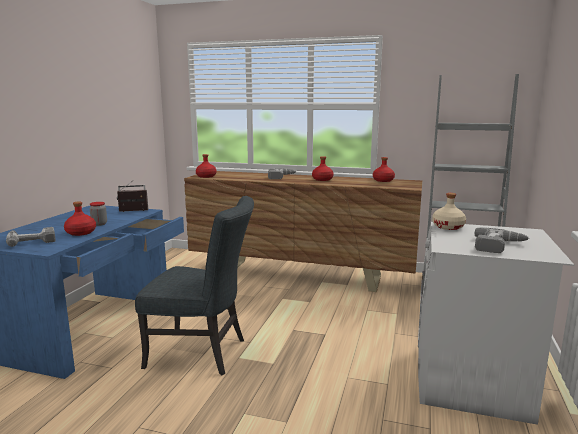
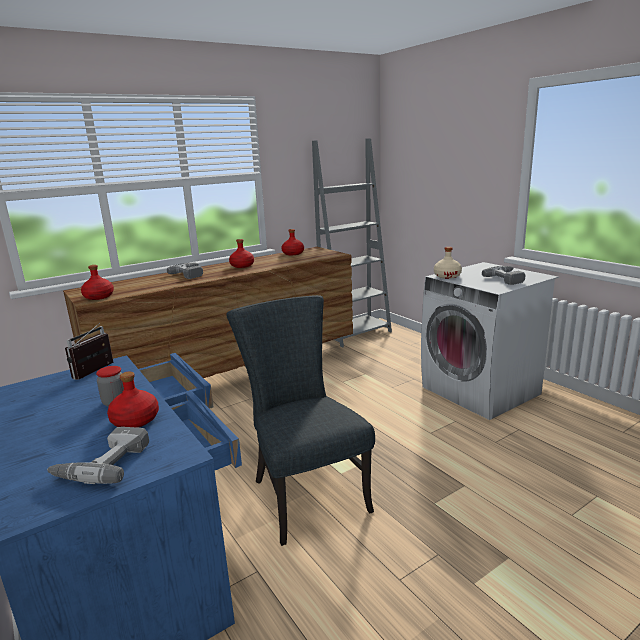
camera: 50 degrees left, 5 degrees up
grey chair [135,196,254,375] -> grey chair turned 75 degrees counterclockwise [226,295,375,546]

